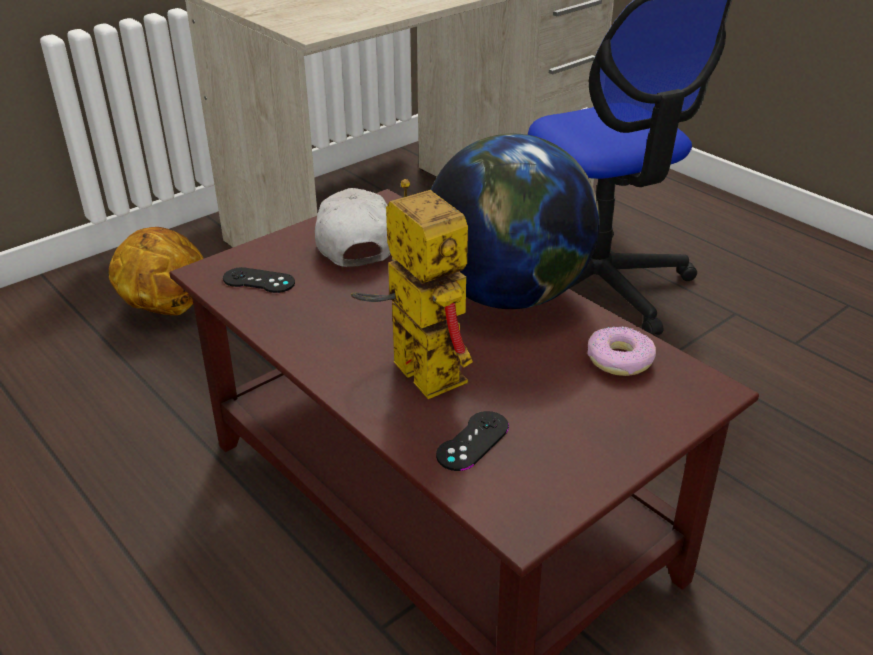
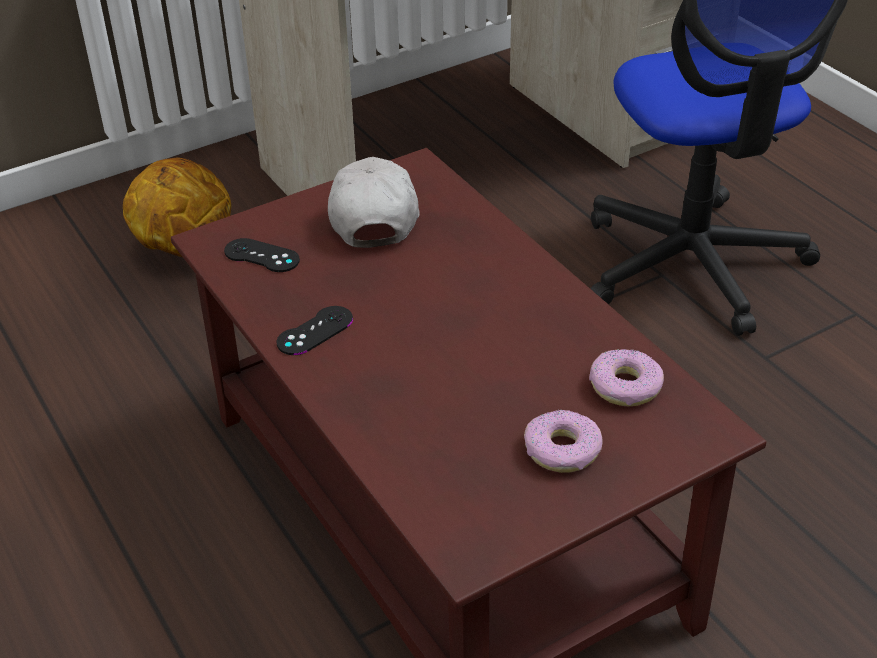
camera: 10 degrees right, 5 degrees up
toy robot [351,179,473,399] -> none
globe [431,133,600,309] -> none
black game controller [436,411,509,471] -> black game controller moved to [276,306,353,355]
none -> donut [524,410,602,473]

